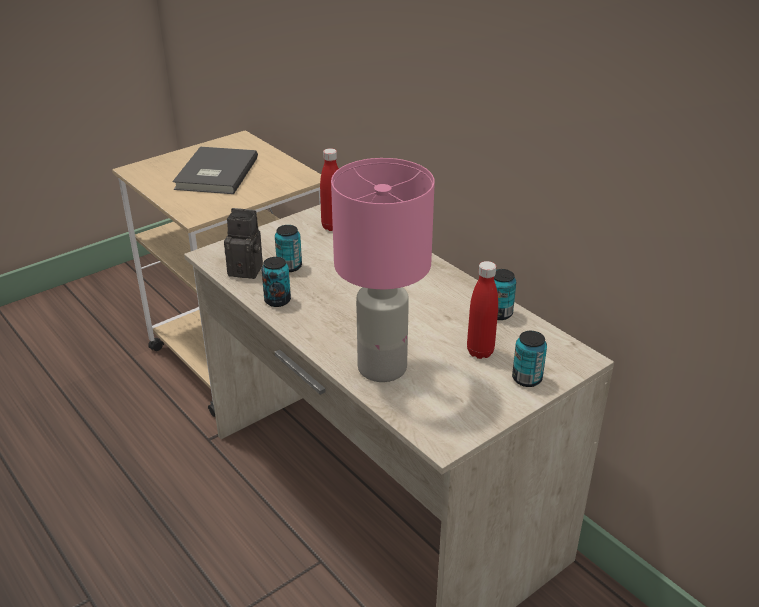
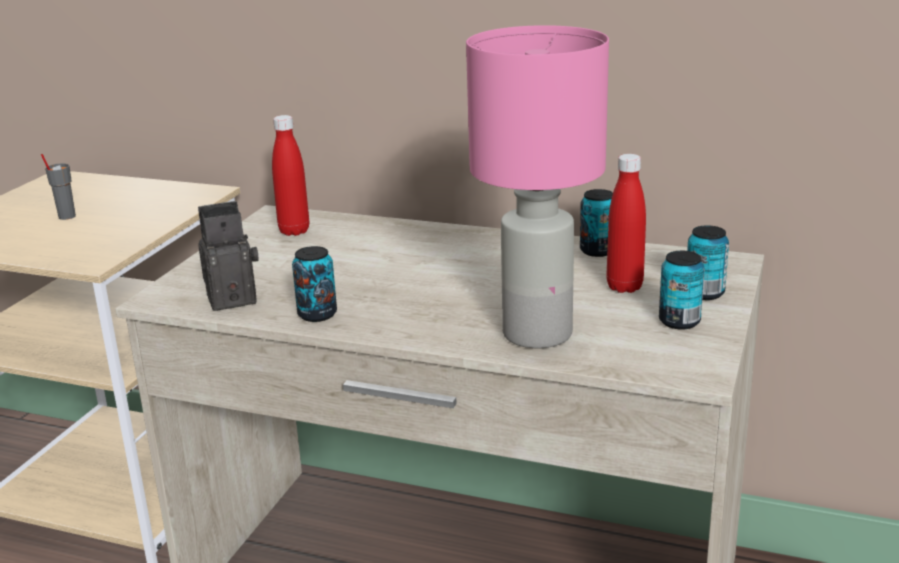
camera: 30 degrees left, 10 degrees down
grey book [172,147,258,194] -> grey cup [41,154,76,220]
can [275,225,302,272] -> can moved to [659,251,705,330]

